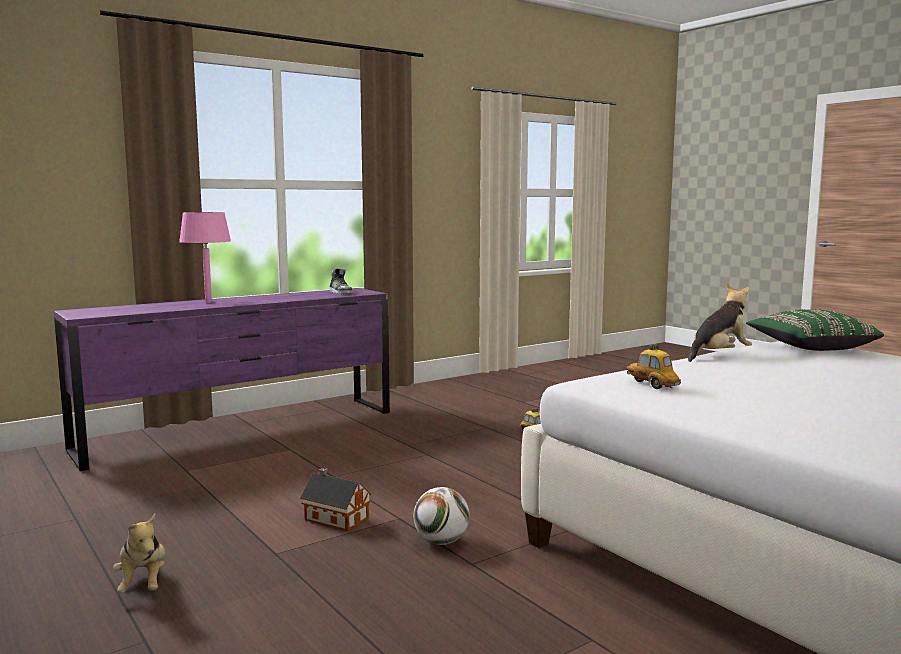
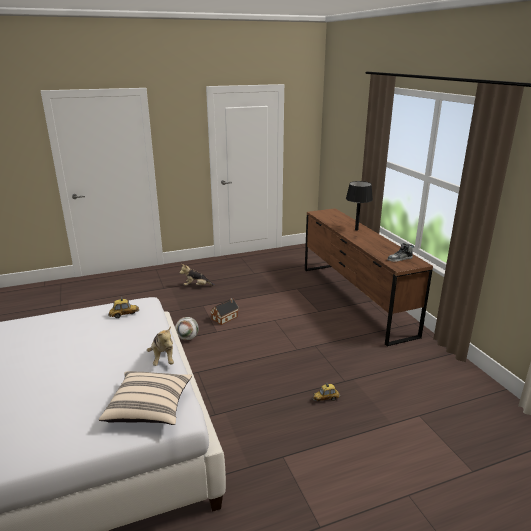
camera: 105 degrees right, 15 degrees up
purple dresser [54,288,390,471] -> brown dresser [305,208,433,347]
pink table lamp [179,212,231,303] -> black table lamp [346,181,373,231]
green pillow [746,309,884,351] -> beige pillow [99,371,192,425]

